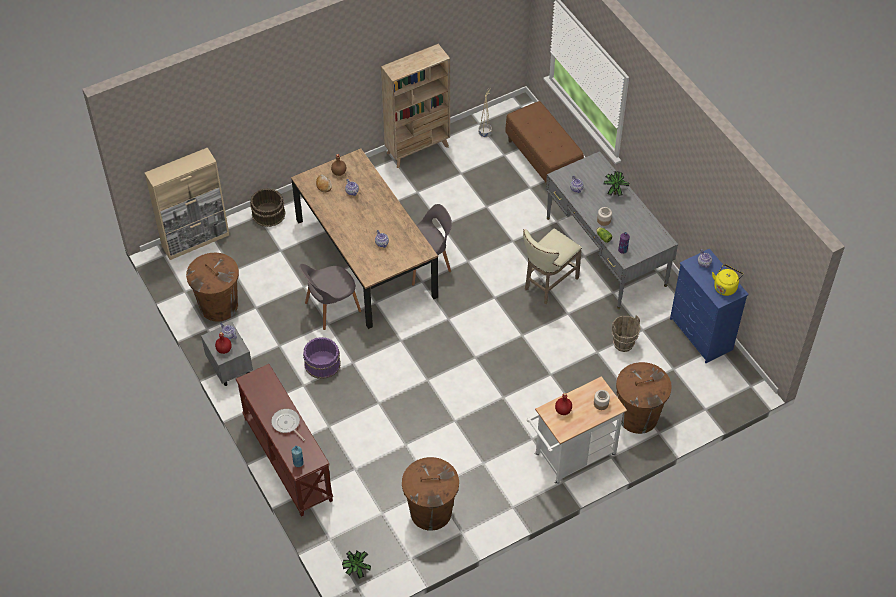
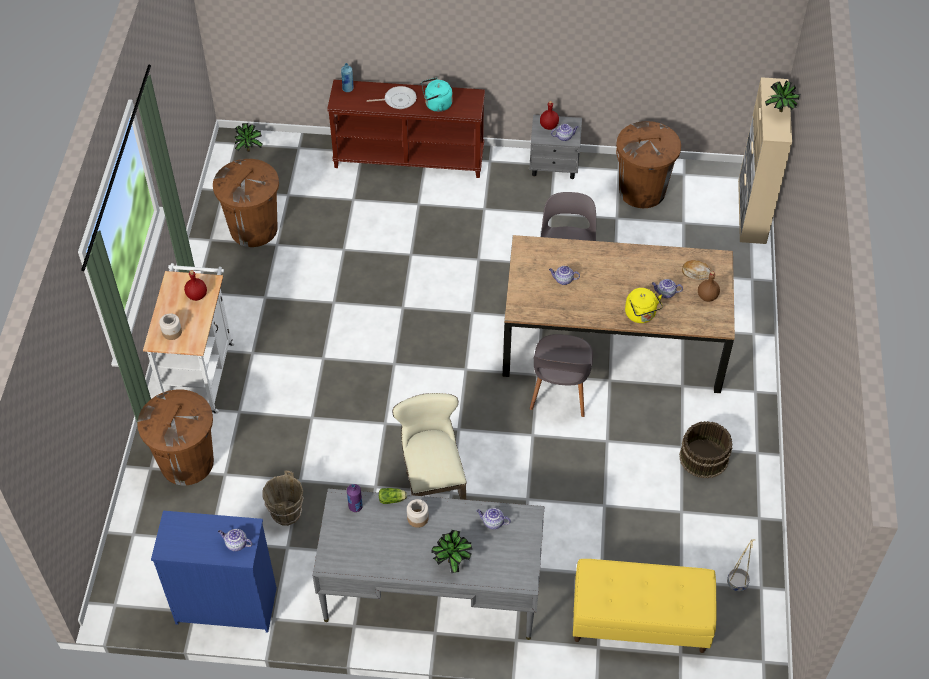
camera: 125 degrees right, 0 degrees up
brown bucket [250,188,286,227] -> brown bucket moved to [679,421,733,478]
purple bucket [303,337,341,379] -> none
beige bookcase [381,44,450,168] -> none
brown bench [506,101,584,182] -> yellow bench [573,559,717,653]
yellow kettle [712,264,743,296] -> yellow kettle moved to [625,288,663,323]
none -> turquoise kettle [421,78,453,112]
none -> potted plant [765,80,801,112]

